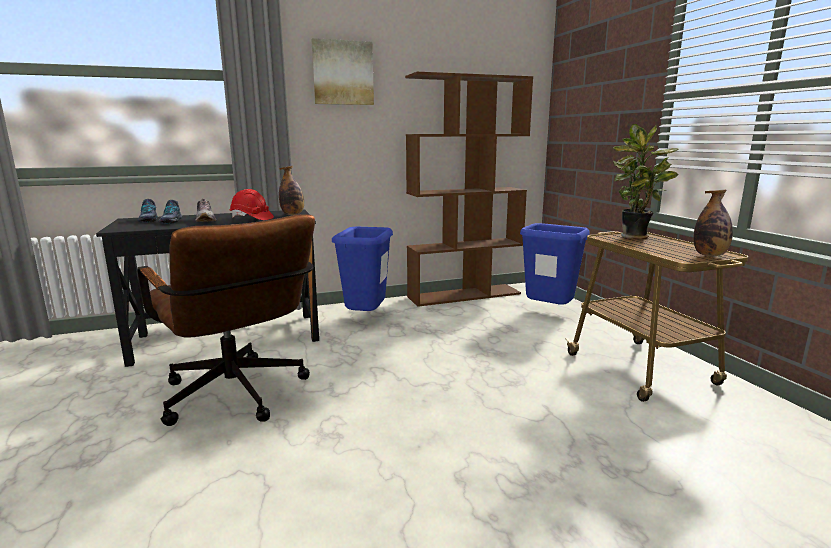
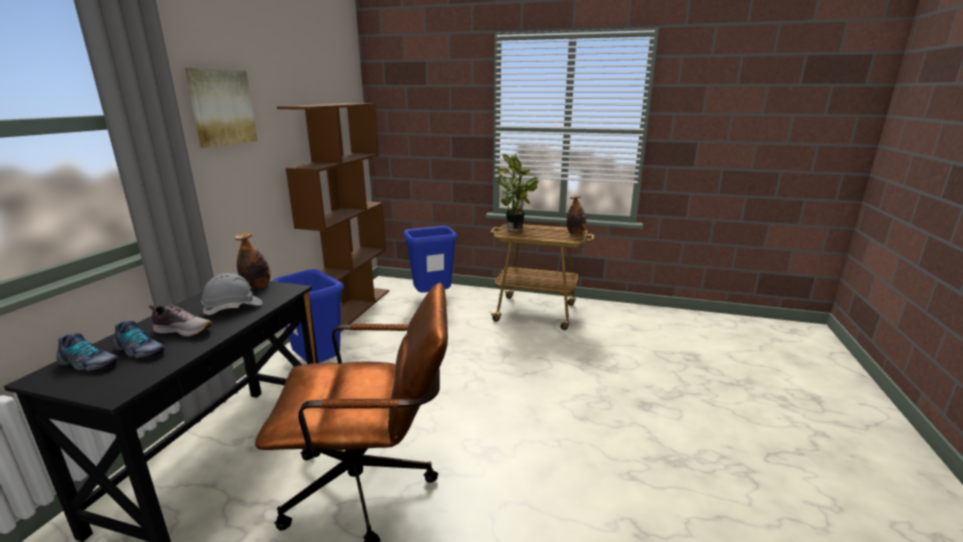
camera: 55 degrees left, 5 degrees up
red hard hat [230,189,274,220] -> grey hard hat [201,273,262,315]

